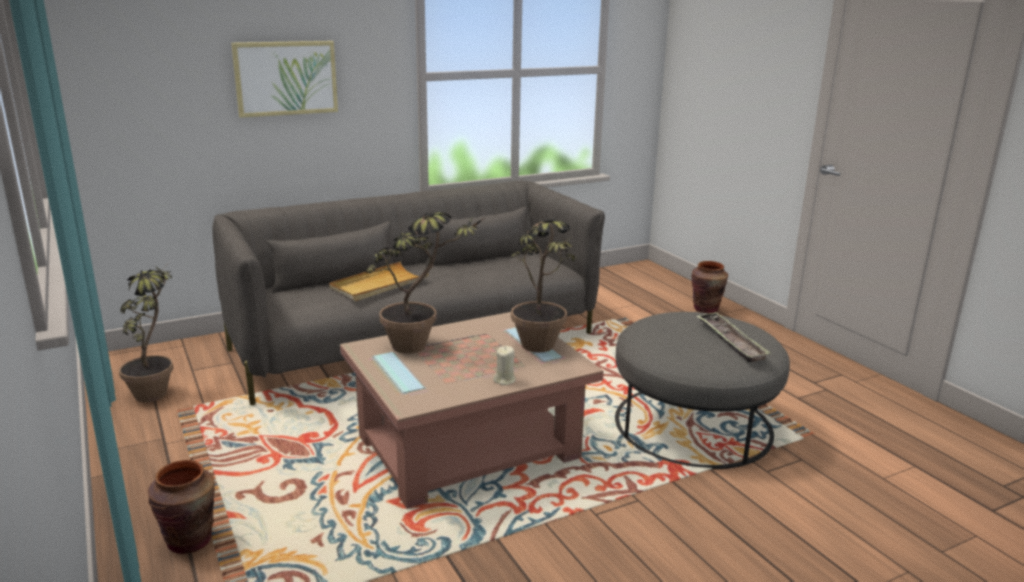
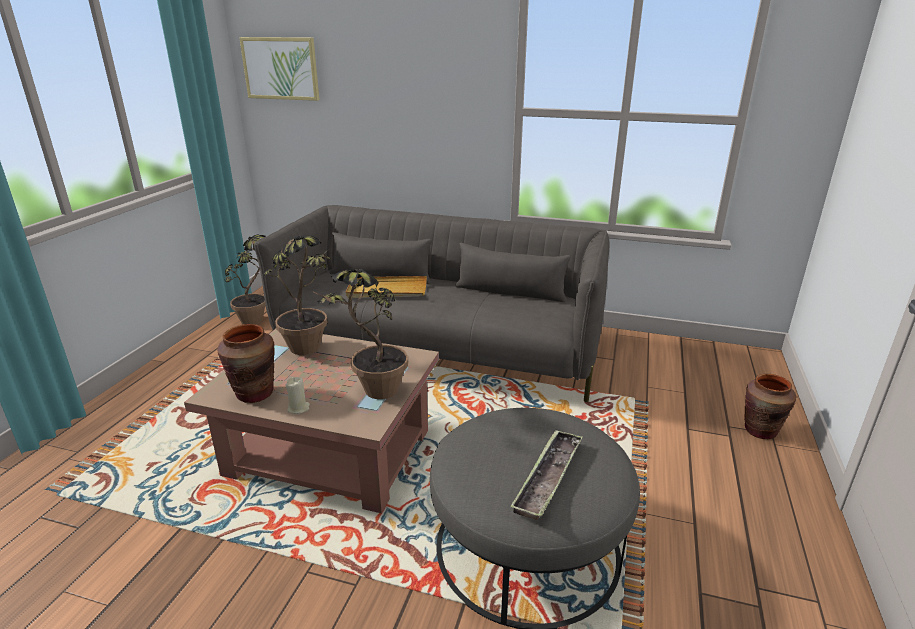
camera: 45 degrees right, 5 degrees up
brown vase [148,460,215,554] -> brown vase moved to [217,324,274,403]
picture [231,41,338,118] -> picture moved to [239,37,320,101]

